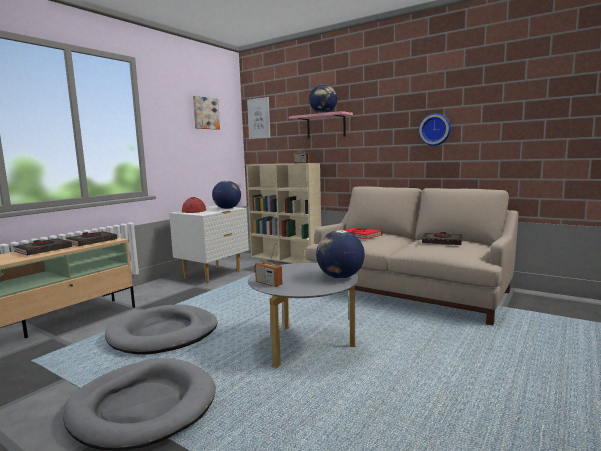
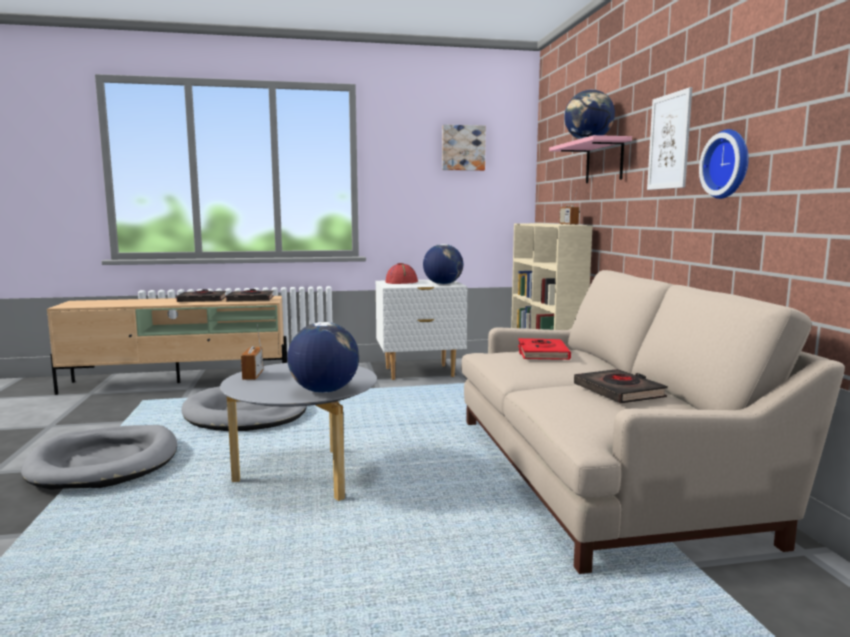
camera: 45 degrees right, 0 degrees up
picture [247,97,270,139] -> picture moved to [647,87,692,190]

